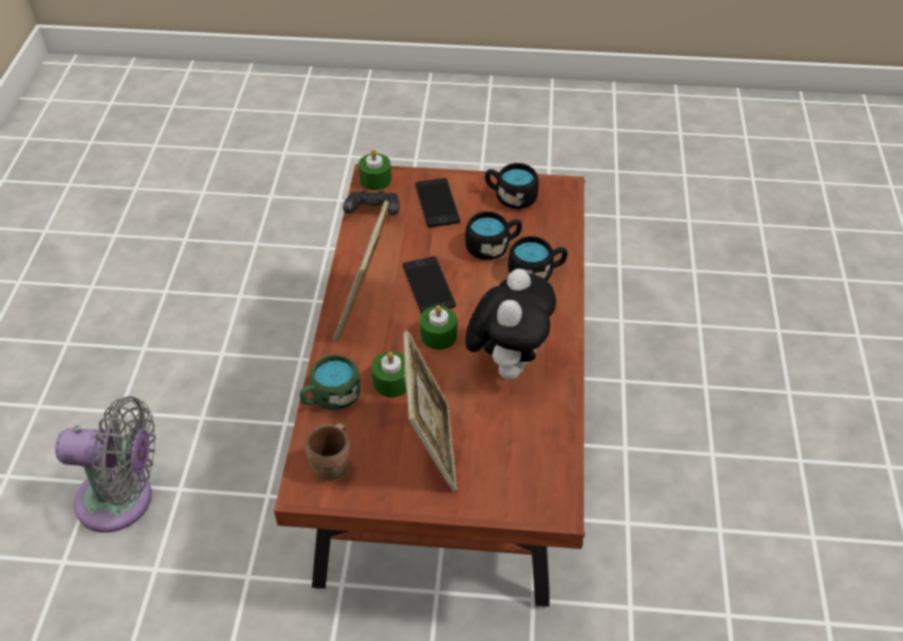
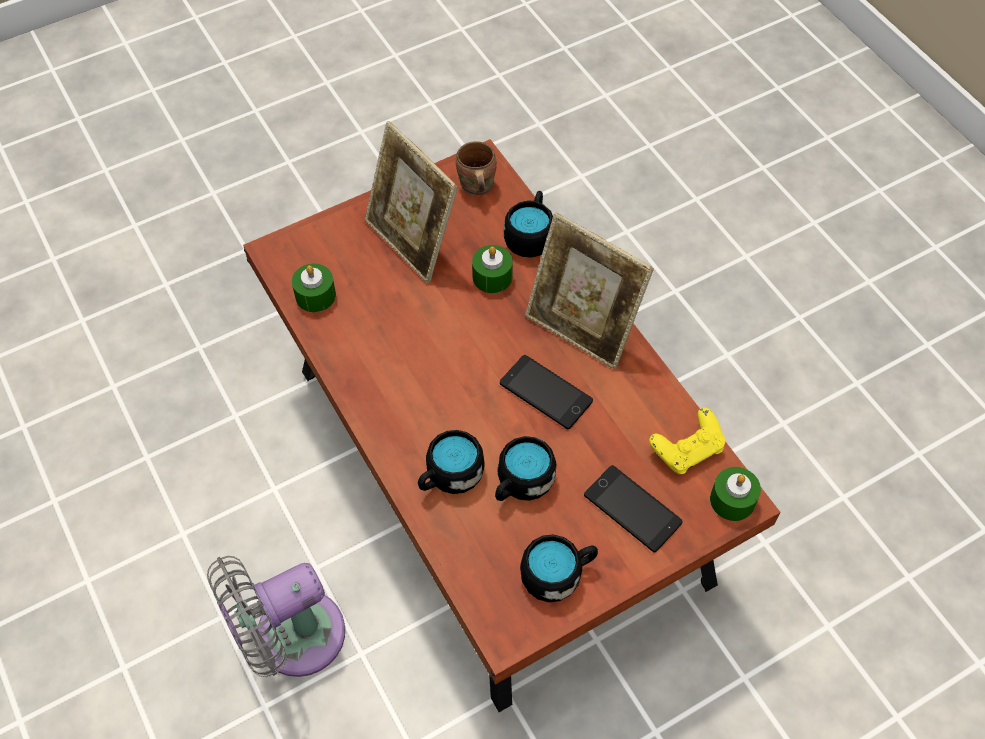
camera: 145 degrees right, 10 degrees up
grey fan [55,396,156,533] -> grey fan moved to [207,556,345,677]
green mug [300,354,361,410] -> black mug [504,191,553,258]
picture frame [333,200,389,342] -> picture frame turned 150 degrees clockwise [525,213,654,370]
black game controller [343,190,400,215] -> yellow game controller [649,407,725,474]
green candle [420,305,457,350] -> green candle moved to [292,264,336,312]
plush toy [465,269,556,380] -> none

